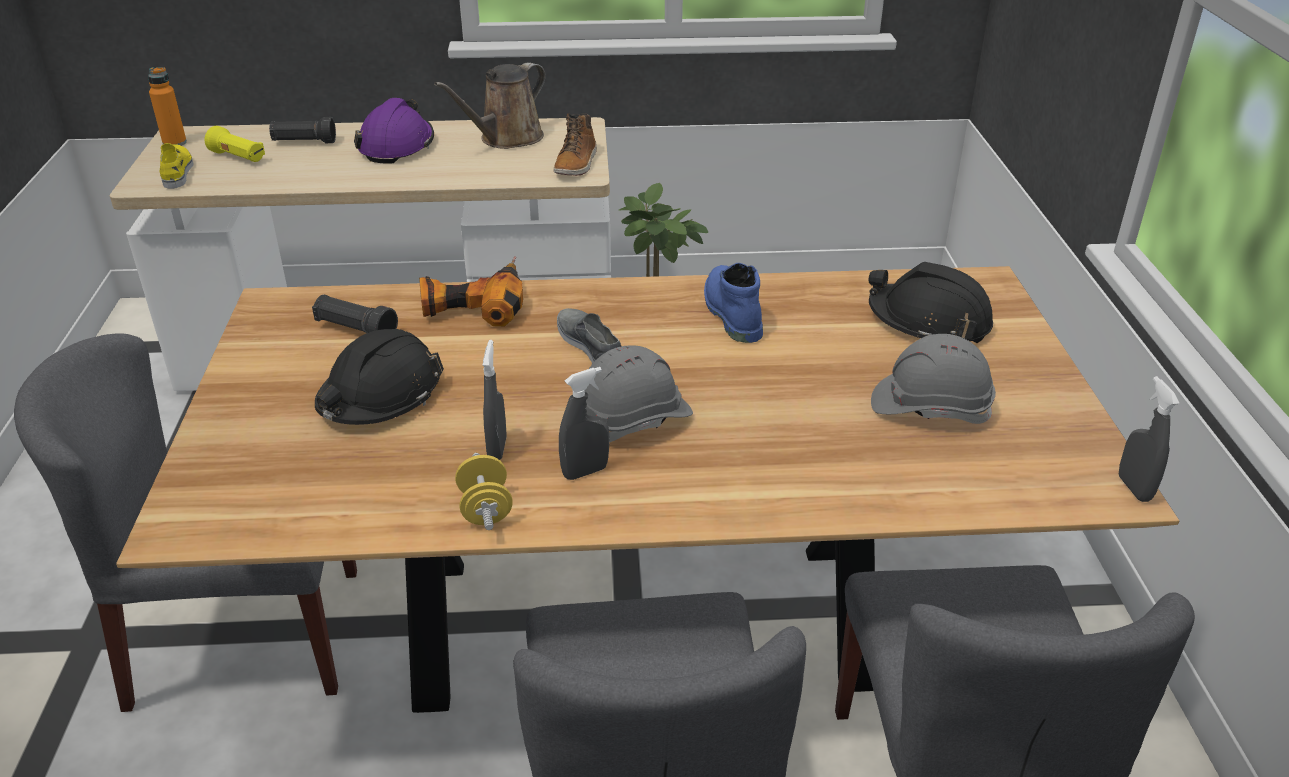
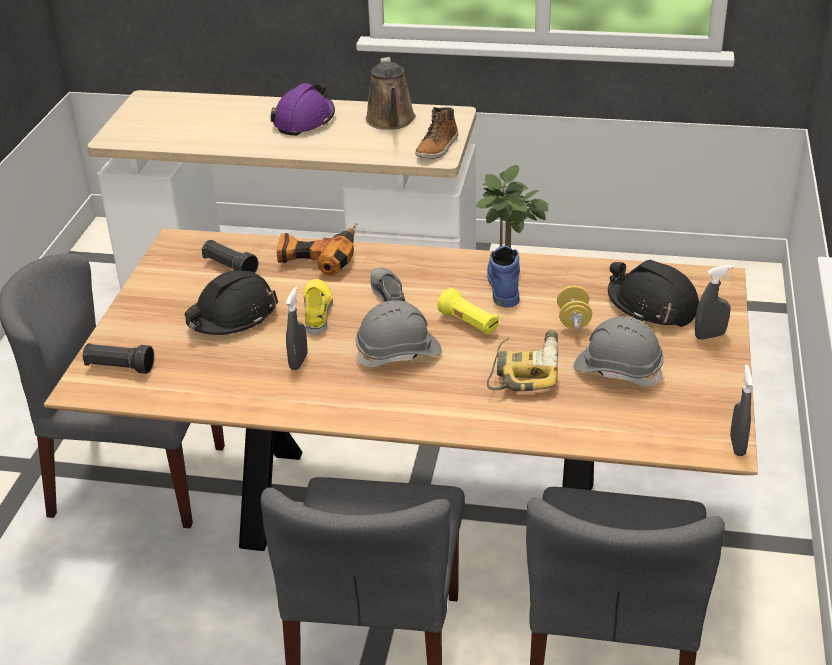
camera: 15 degrees right, 0 degrees up
orange bottle [148,67,187,146] -> none
yellow shoe [160,143,193,189] -> yellow shoe moved to [304,279,333,335]
yellow flashlight [205,126,265,162] -> yellow flashlight moved to [437,288,499,335]
black flashlight [269,117,336,143] -> black flashlight moved to [82,343,154,374]
brown watering can [434,62,546,149] -> brown watering can turned 60 degrees counterclockwise [365,57,416,130]
yellow dumbbell [455,453,513,530] -> yellow dumbbell moved to [557,285,592,329]
grey spray bottle [559,367,610,480] -> grey spray bottle moved to [695,265,732,340]
none -> power drill [487,330,558,391]

